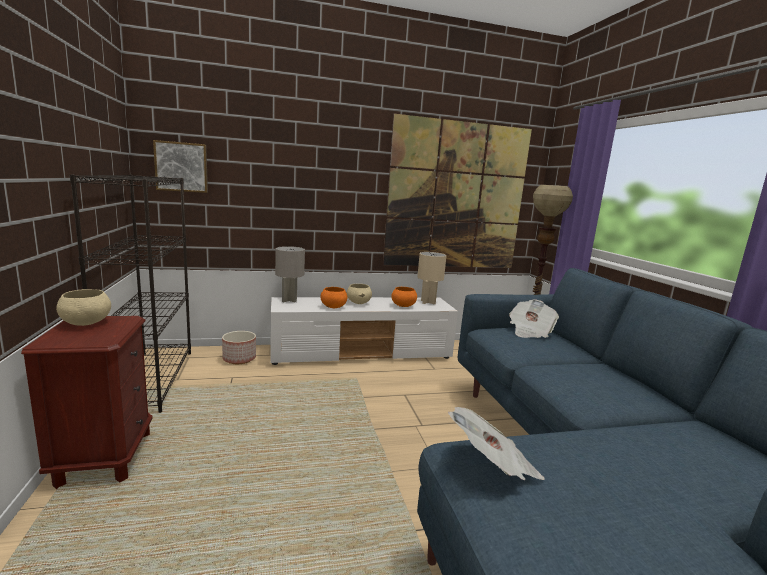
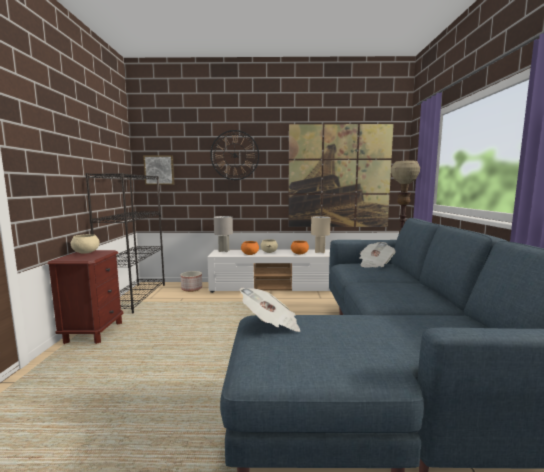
camera: 15 degrees right, 5 degrees down
none -> wall clock [210,130,259,180]

